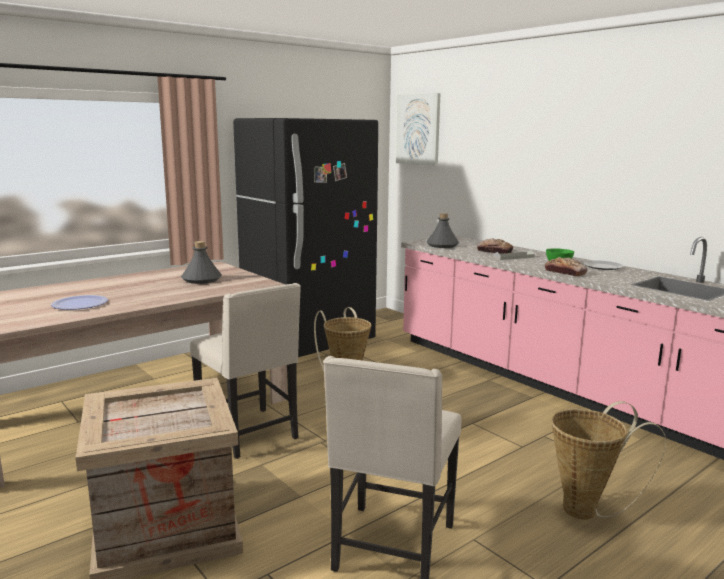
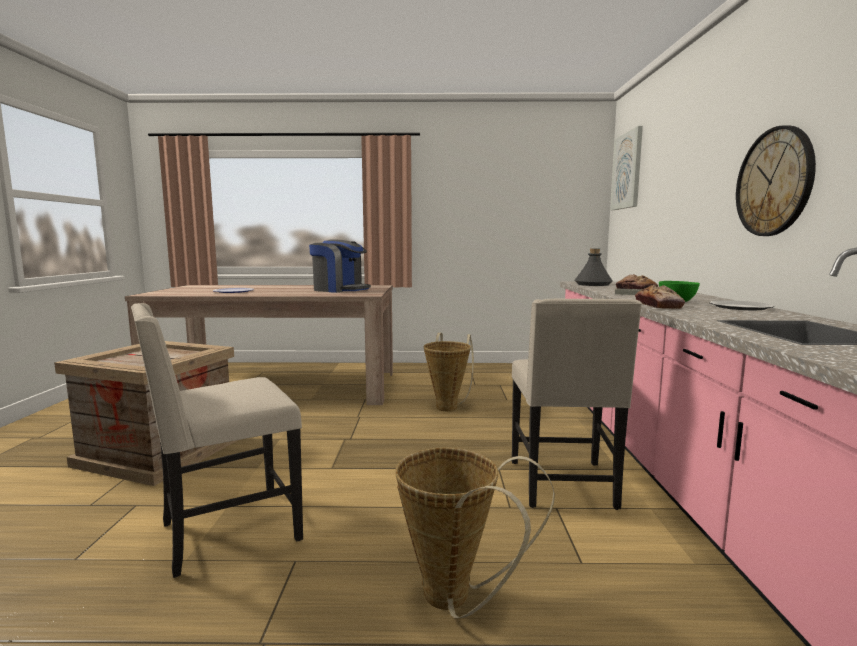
camera: 40 degrees right, 5 degrees down
grey bottle [181,241,222,284] -> coffee machine [309,239,371,293]
beige chair [190,283,301,459] -> beige chair moved to [512,299,642,510]
black fridge [233,118,378,357] -> none
none -> wall clock [736,126,816,236]

